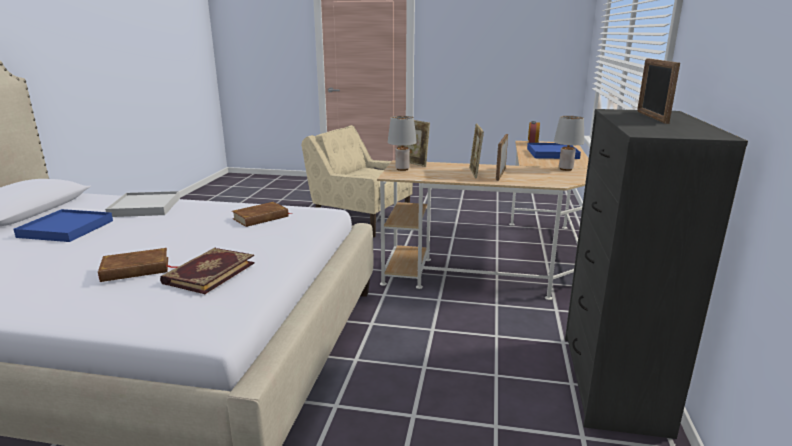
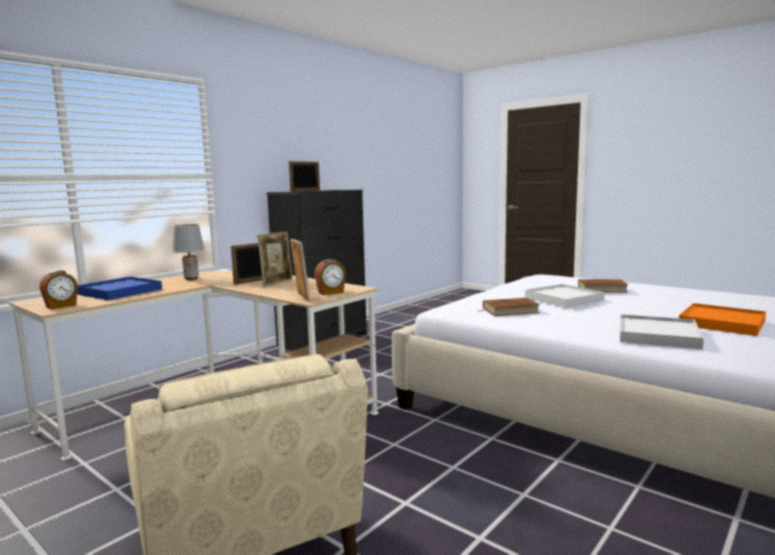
camera: 150 degrees left, 10 degrees down
blue tray [13,209,113,242] -> orange tray [679,303,766,336]
book [160,248,255,294] -> none
grey table lamp [388,116,417,171] -> alarm clock [314,259,346,295]
none -> white tray [525,284,605,308]

